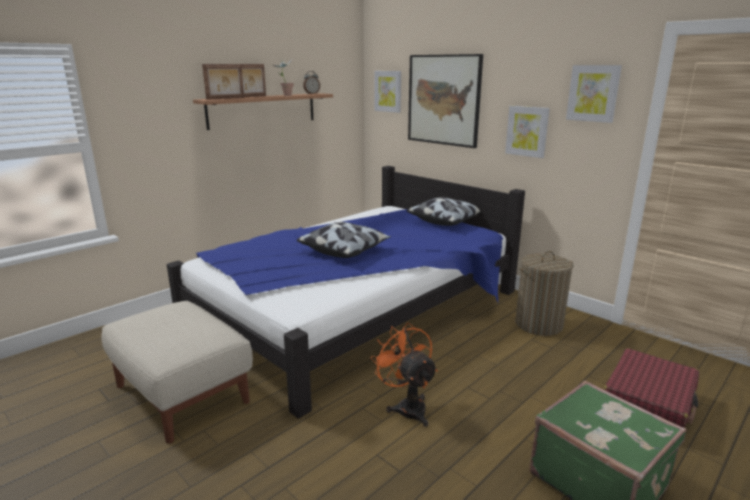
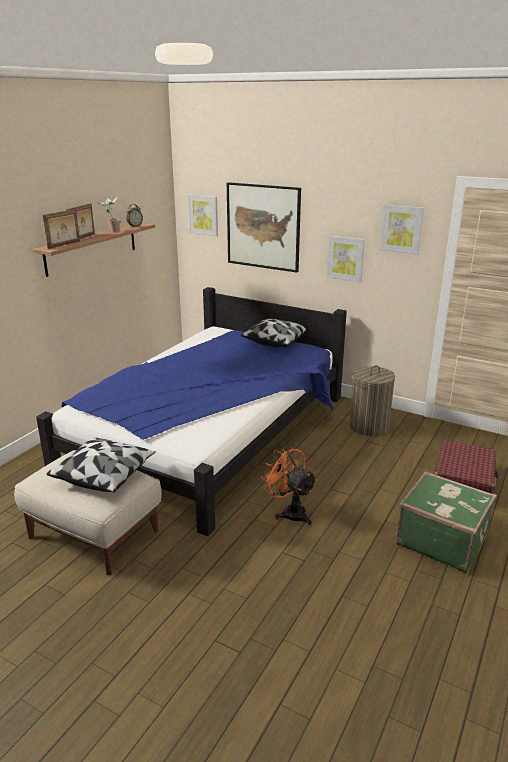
camera: 15 degrees left, 5 degrees up
pillow [297,222,391,258] -> pillow moved to [46,437,156,492]

